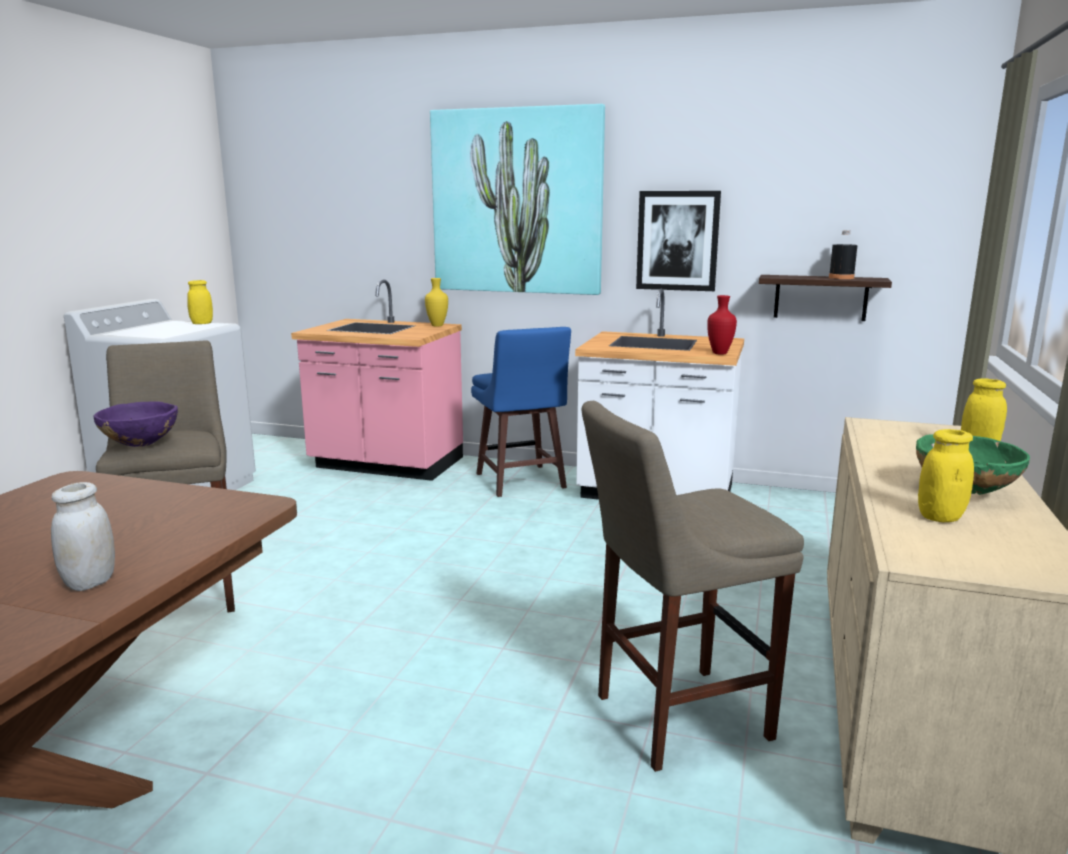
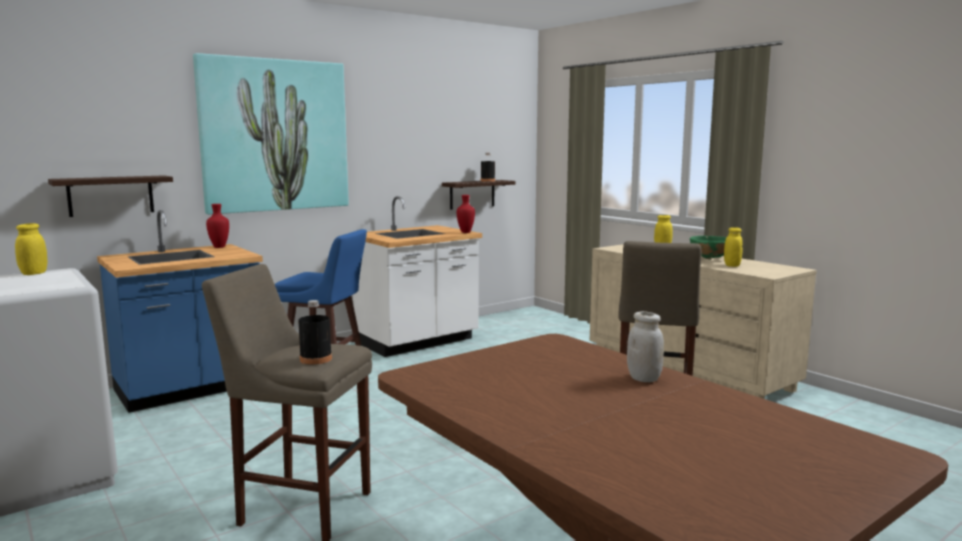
camera: 55 degrees left, 5 degrees down
purple bowl [93,401,178,447] -> black bottle [298,300,332,365]
pink counter [291,279,463,481] -> blue counter [97,210,263,413]
yellow vase [425,278,448,326] -> red vase [206,204,229,248]
picture [636,191,721,291] -> none
none -> shelf [48,175,173,217]

